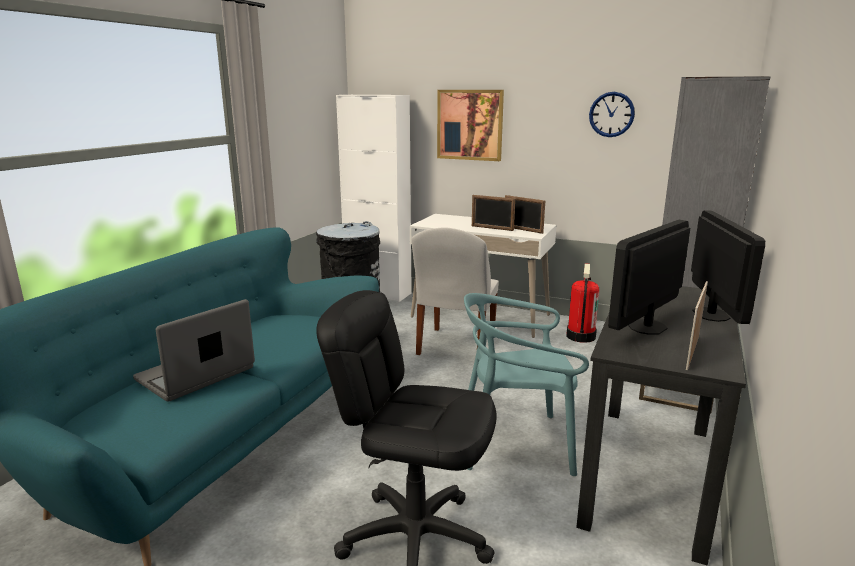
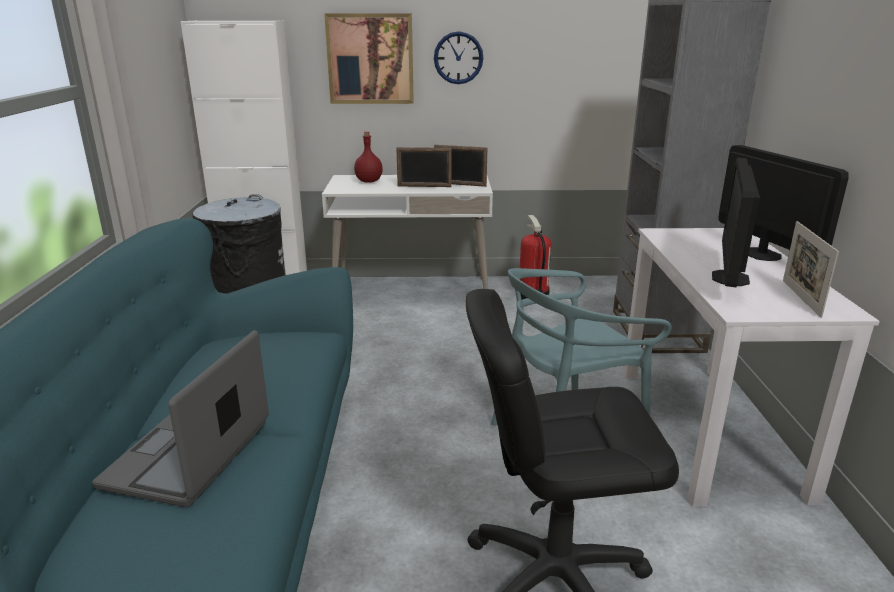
camera: 25 degrees left, 5 degrees up
white chair [411,227,499,355] -> none
black desk [576,286,746,566] -> white desk [623,228,880,507]
wall clock [589,92,635,137] -> wall clock moved to [434,31,483,84]
none -> red bottle [354,131,383,183]

